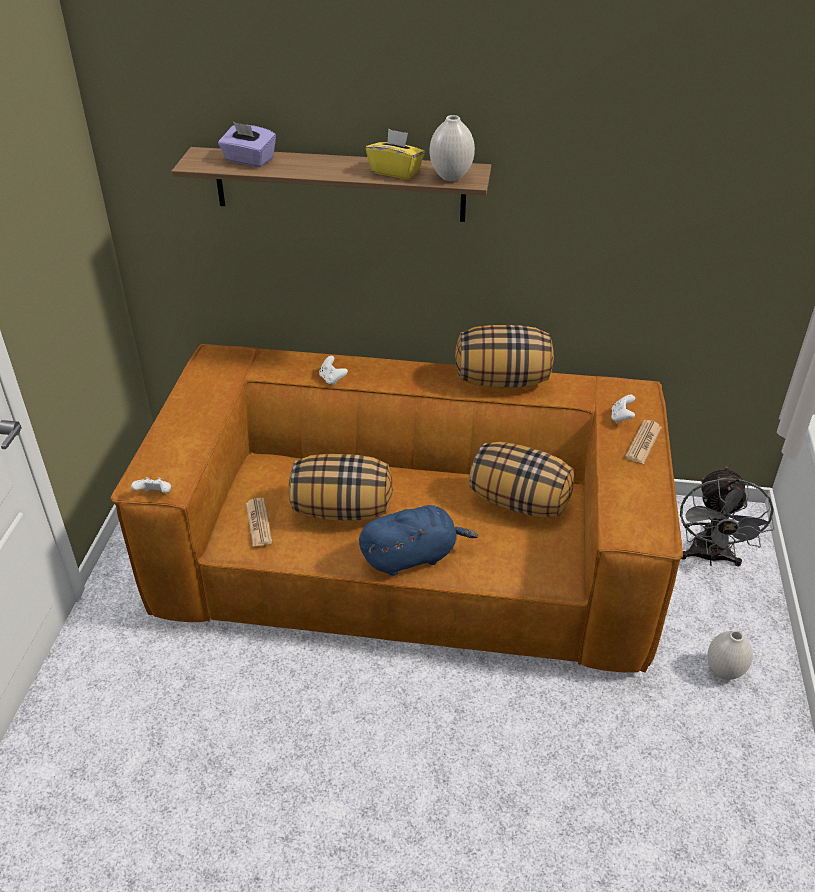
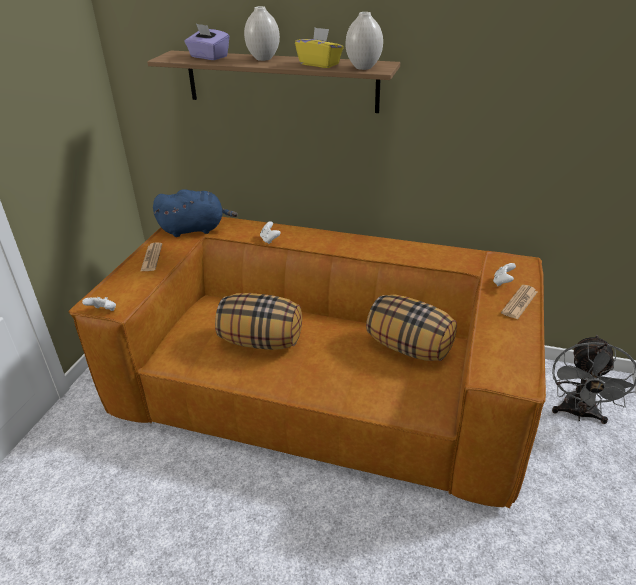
camera: 10 degrees right, 5 degrees down
newspaper [246,498,272,547] -> newspaper moved to [141,242,162,271]
blue plush toy [359,505,478,576] -> blue plush toy moved to [153,189,237,237]
pillow [455,325,554,387] -> none
white vase [707,631,753,680] -> white vase moved to [244,6,280,61]

